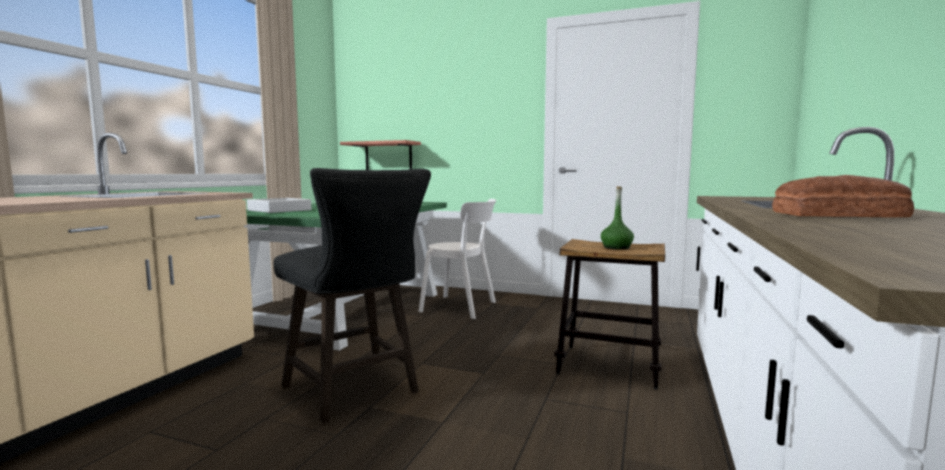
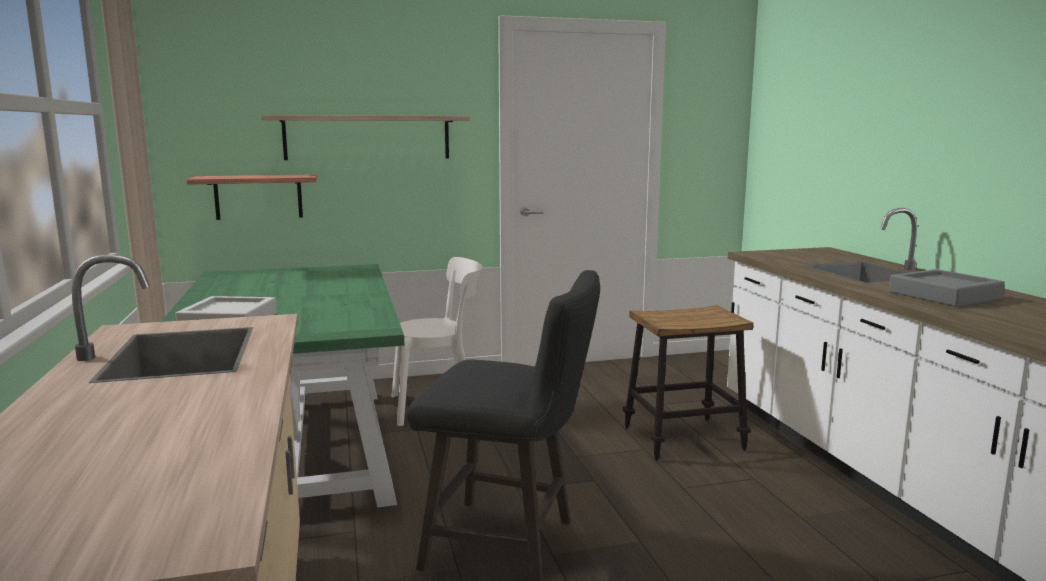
camera: 35 degrees left, 5 degrees up
green bottle [601,186,634,250] -> none
bread [772,175,914,217] -> grey tray [889,269,1005,307]
none -> shelf [261,115,470,160]

